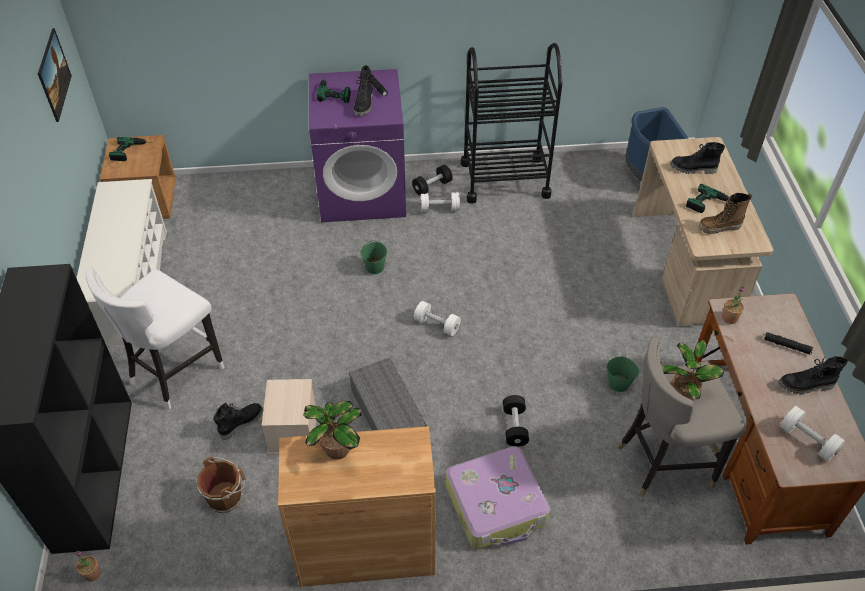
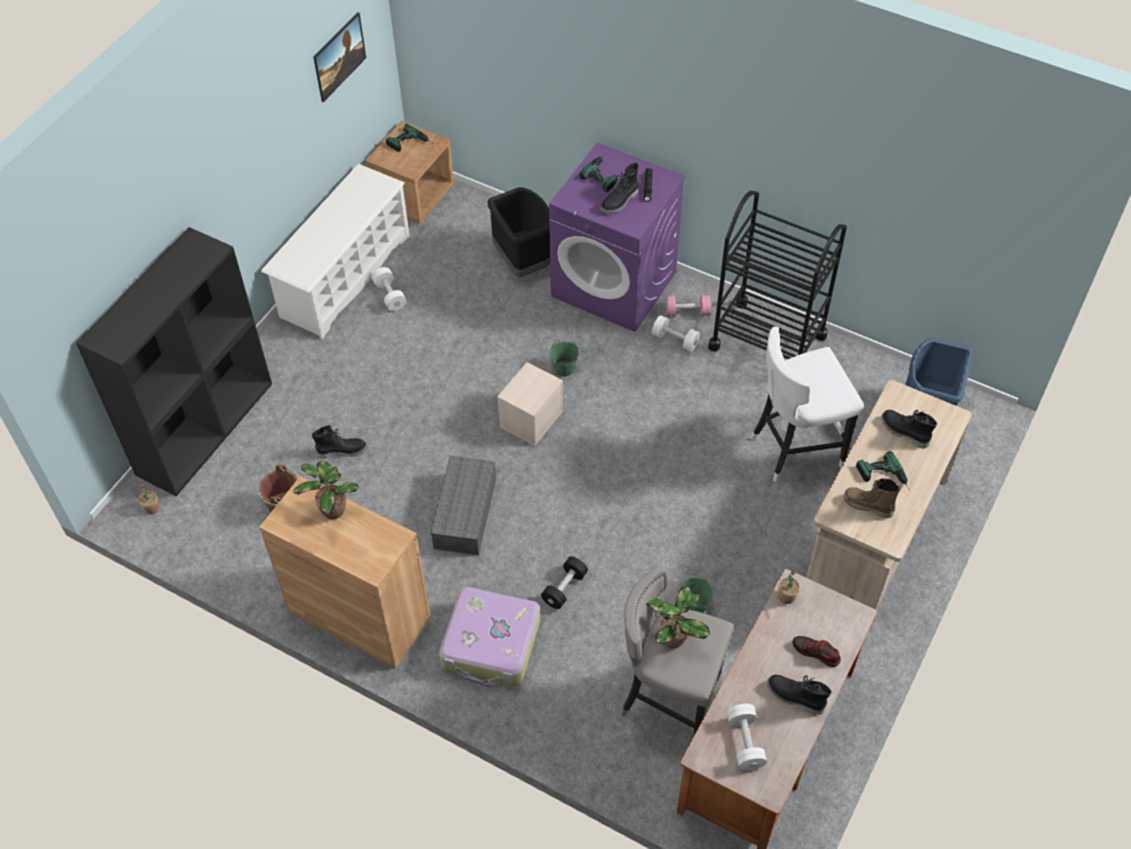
camera: 35 degrees right, 5 degrees up
white stool [85,268,225,410] -> white stool moved to [751,326,864,482]
beige storage box [262,379,316,454] -> beige storage box moved to [497,362,563,446]
black dumbbell [412,165,453,196] -> pink dumbbell [665,295,711,317]
white dumbbell [414,301,461,336] -> white dumbbell moved to [372,267,407,311]
black flashlight [764,332,813,355] -> shoe [793,636,841,667]
none -> black trash can [488,187,550,277]

